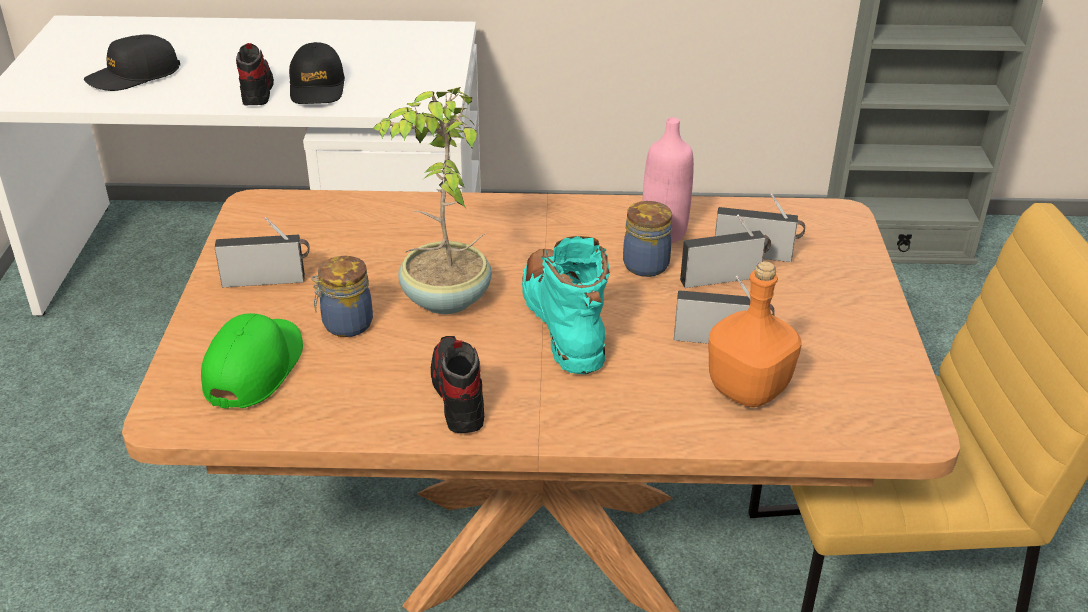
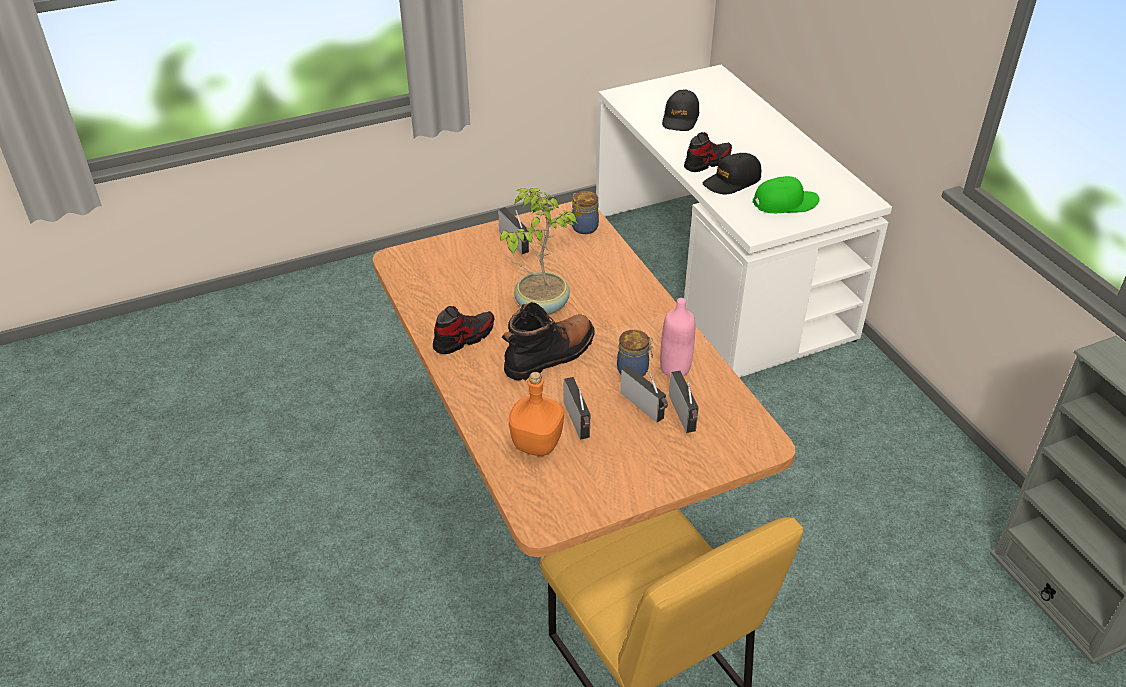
camera: 65 degrees right, 5 degrees up
black cap [84,34,180,91] -> black cap turned 105 degrees counterclockwise [662,90,699,131]
green cap [201,313,303,409] -> green cap moved to [753,176,820,213]
jar [312,256,373,337] -> jar moved to [572,191,599,234]
turquoise boot [522,236,610,374] -> black boot [502,302,595,381]

